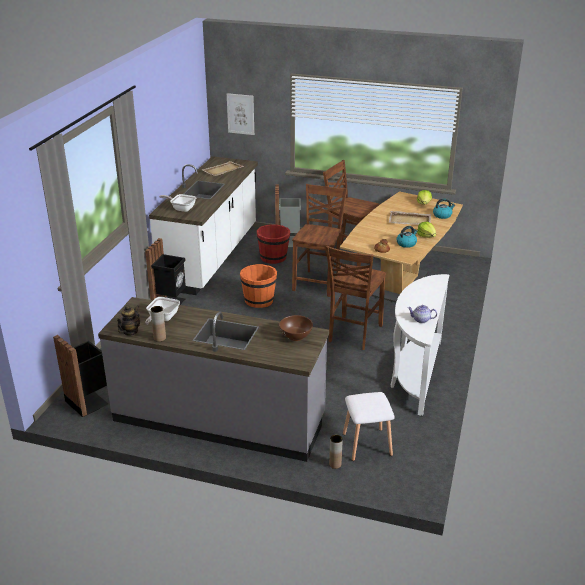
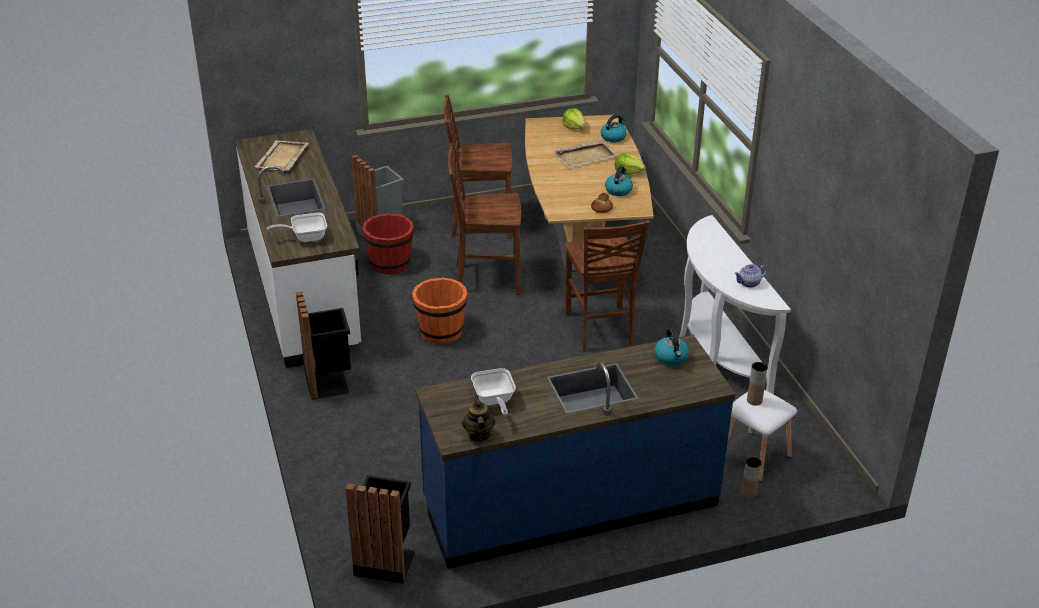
camera: 35 degrees left, 5 degrees up
grey counter [98,297,329,462] -> blue counter [415,335,736,569]
brown vase [151,306,166,342] -> brown vase moved to [747,362,768,405]
picture [227,93,254,135] -> none
brown bowl [279,315,313,341] -> kettle [654,328,689,366]
brown chair [292,184,347,297] -> brown chair turned 75 degrees counterclockwise [448,143,521,295]

